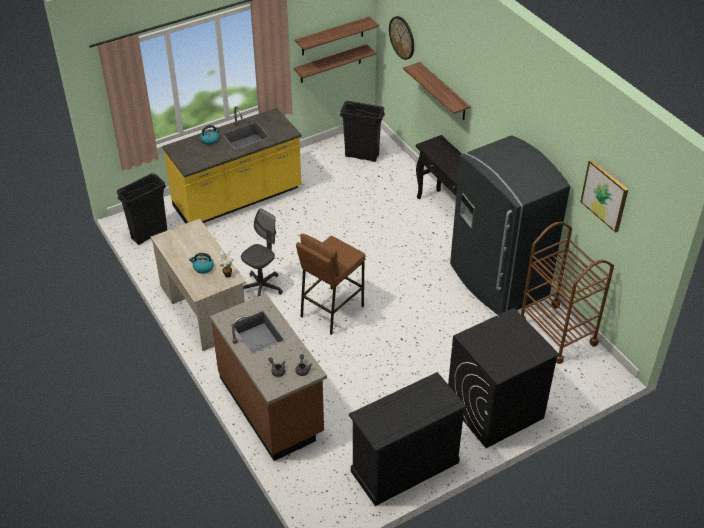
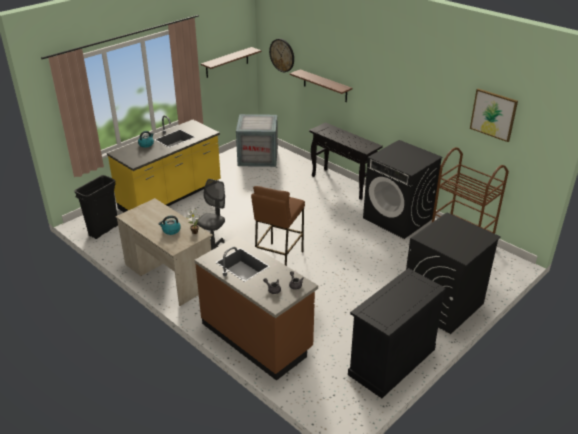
camera: 15 degrees left, 10 degrees down
shelf [294,44,376,83] -> none
black trash can [340,101,385,162] -> crate [236,114,278,167]
grey fridge [450,135,570,315] -> black washing machine [363,140,443,239]

